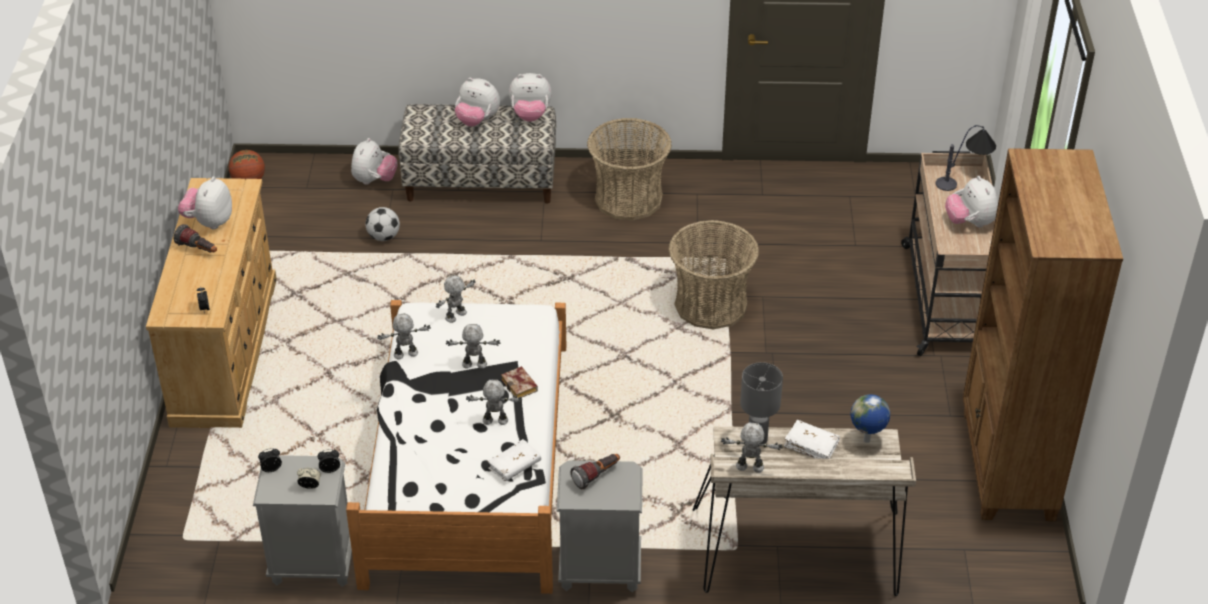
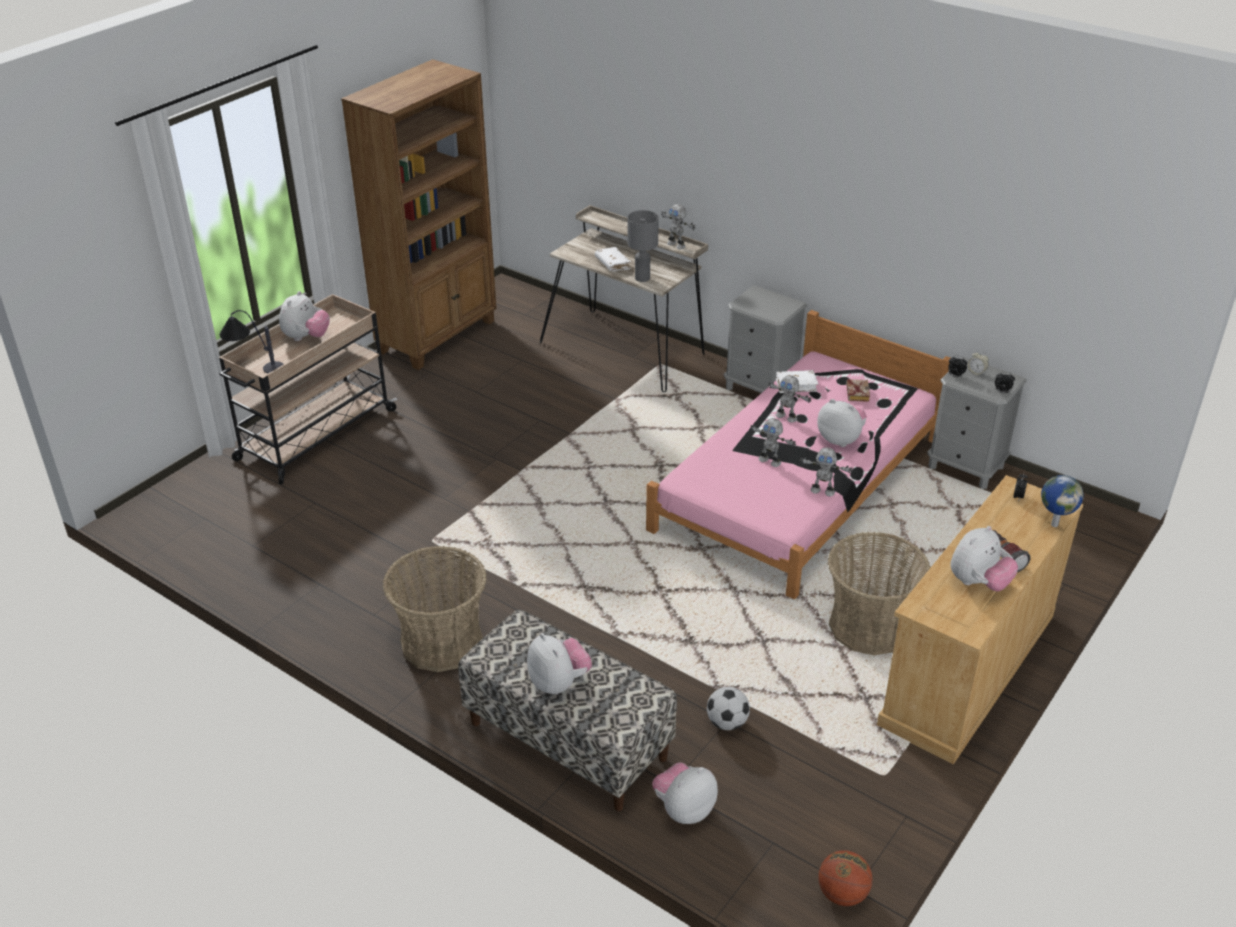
camera: 145 degrees left, 5 degrees down
white bed [346,300,566,594] -> pink bed [646,310,950,599]
toy robot [436,275,476,323] -> none
book [501,366,538,398] -> book moved to [846,379,870,402]
plush toy [509,73,552,122] -> plush toy moved to [817,399,867,447]
flashlight [571,454,620,489] -> none
basket [668,220,759,329] -> basket moved to [828,532,931,655]
globe [850,394,890,443] -> globe moved to [1041,475,1084,527]

